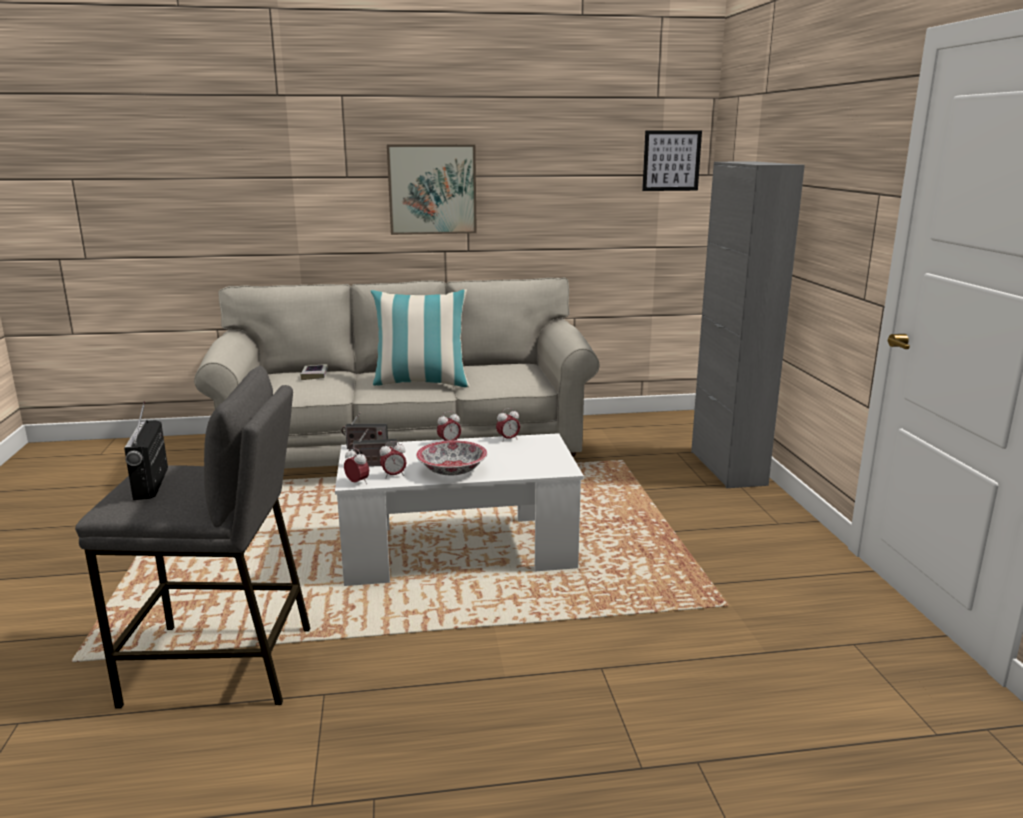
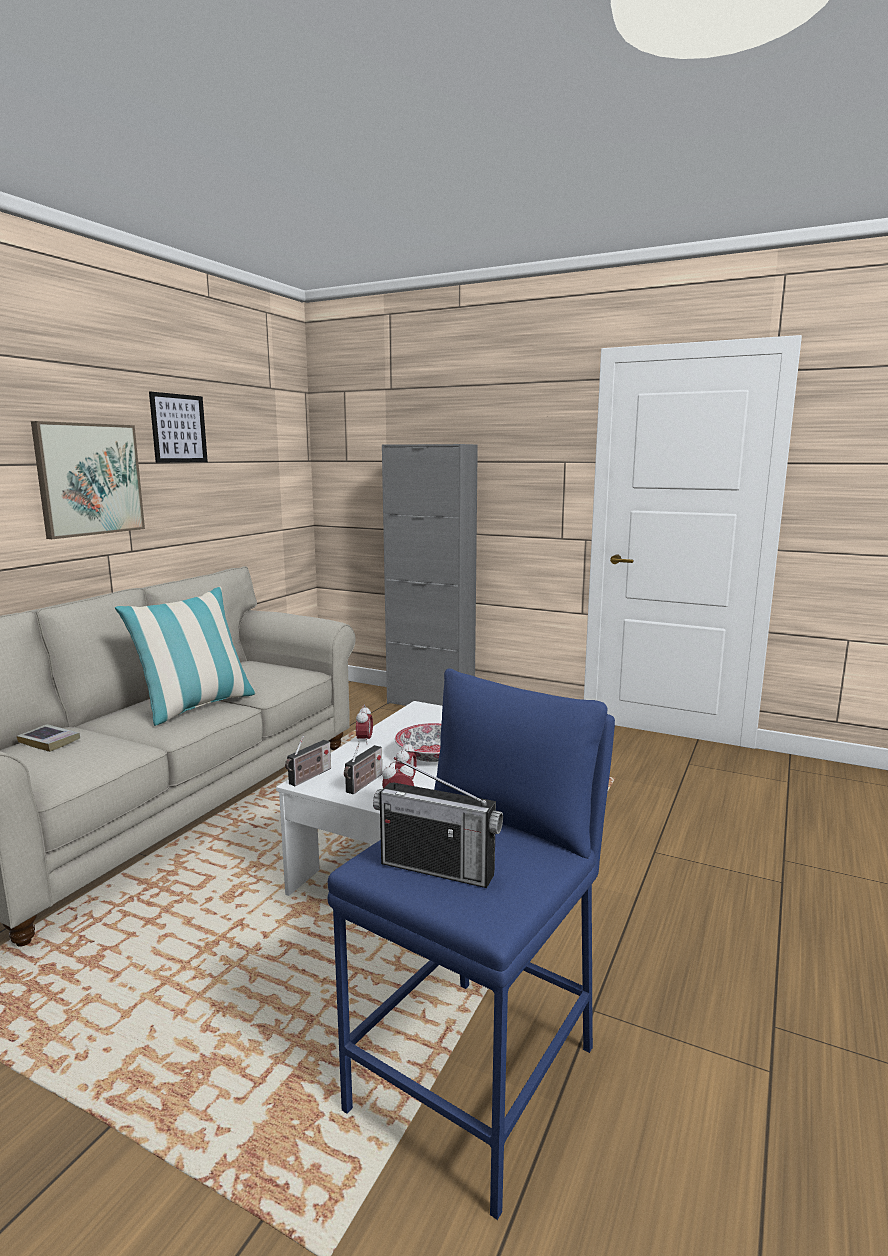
camera: 55 degrees left, 5 degrees down
grey stool [75,366,311,709] -> blue stool [328,668,615,1220]
alarm clock [496,408,520,442] -> none
picture [642,131,702,191] -> picture moved to [149,392,208,463]

